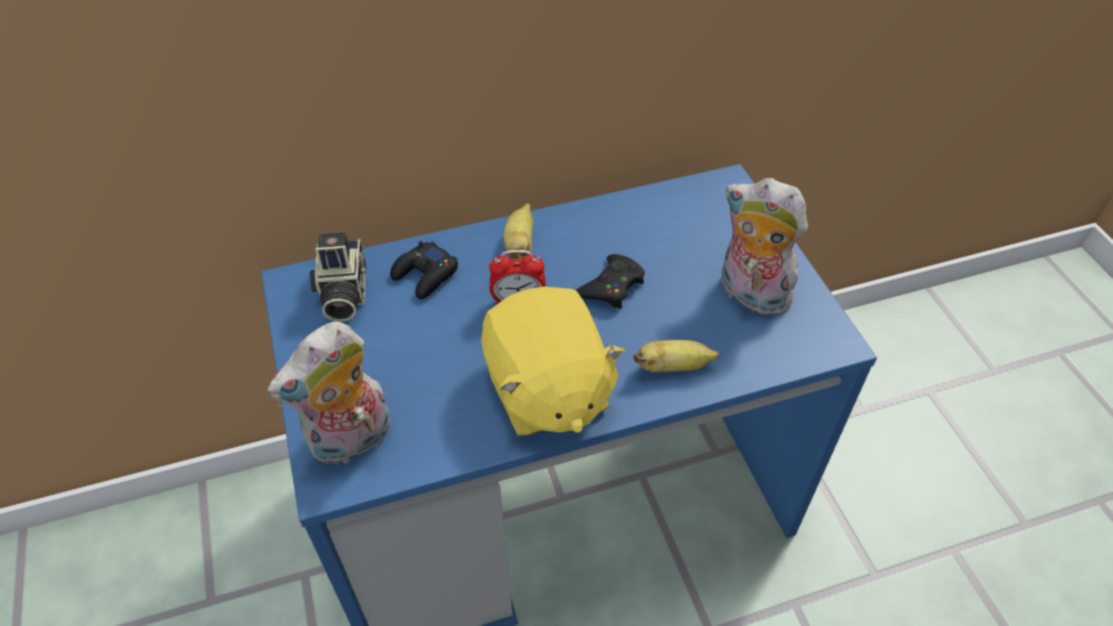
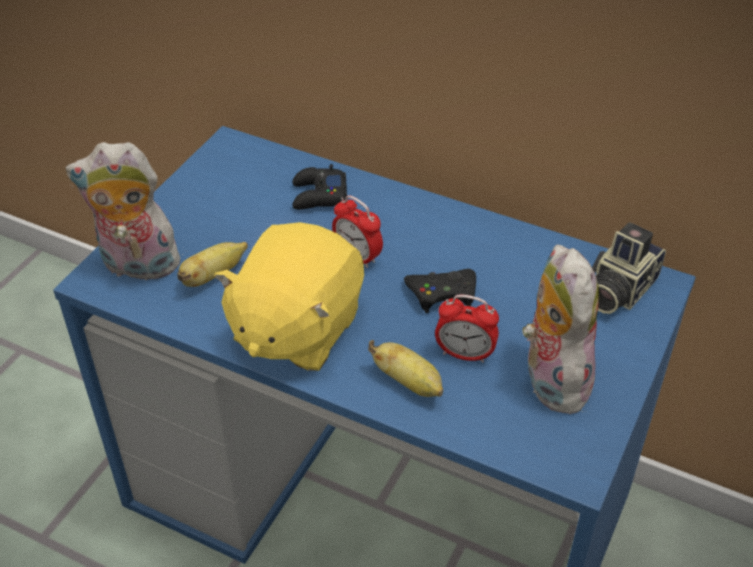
camera: 45 degrees right, 5 degrees down
camera [310,232,366,322] -> camera moved to [592,222,666,314]
banana [503,203,533,260] -> banana moved to [177,242,248,287]
none -> alarm clock [435,295,499,363]

